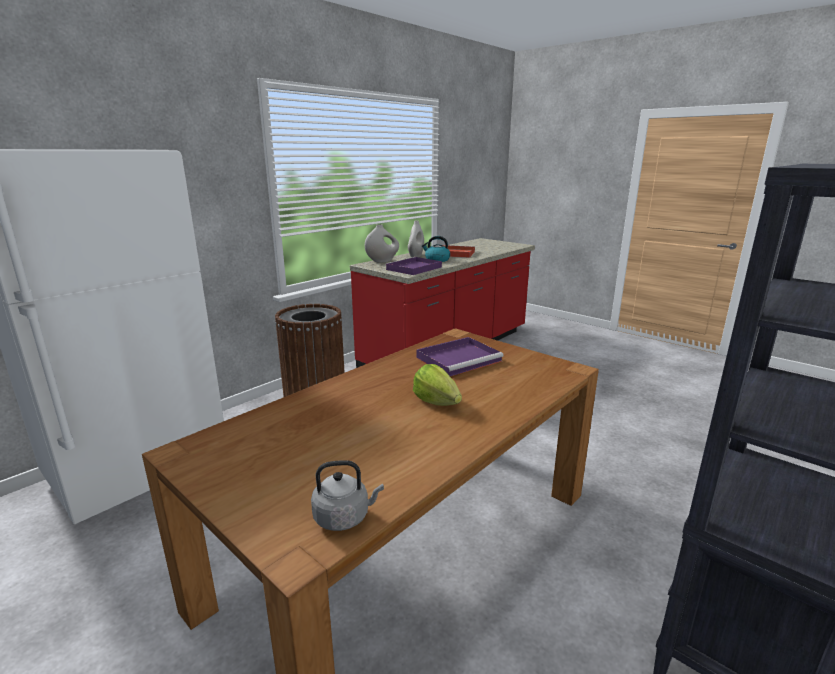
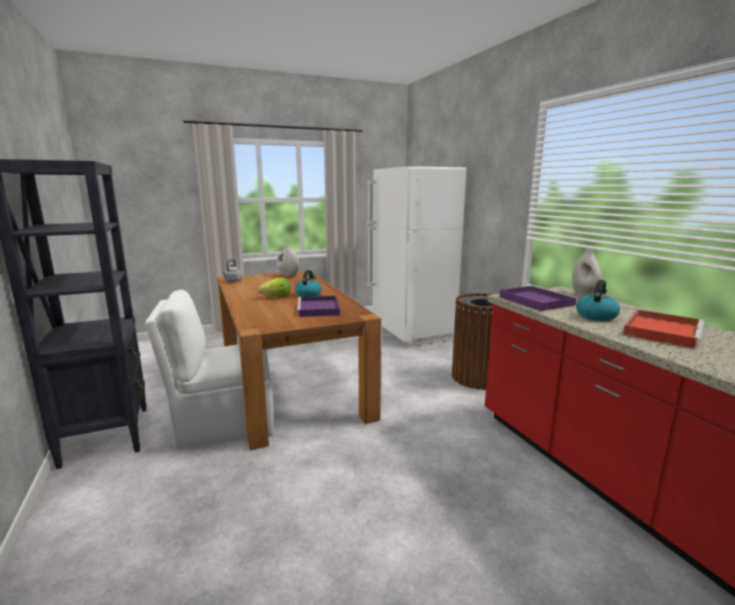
camera: 115 degrees right, 5 degrees down
white vase [408,220,424,257] -> white vase moved to [276,245,299,277]
none -> white chair [145,290,274,449]
none -> kettle [295,270,322,297]

